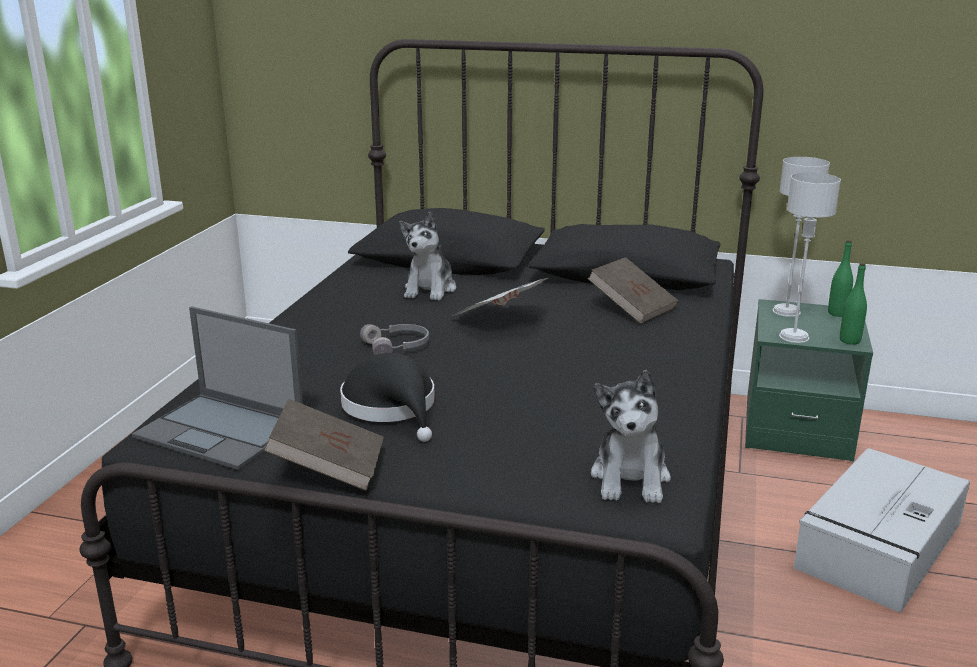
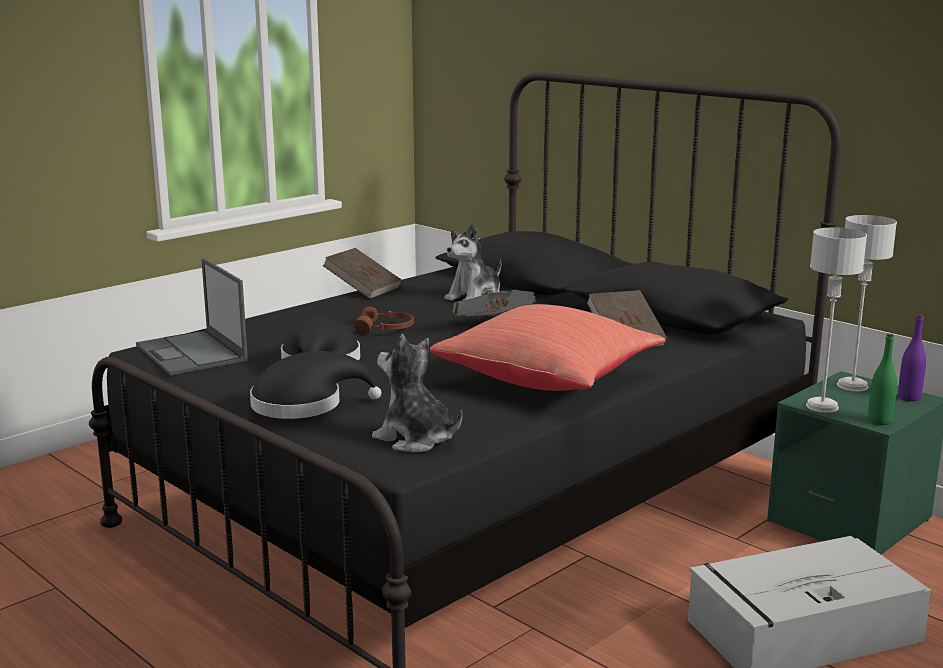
camera: 30 degrees right, 5 degrees down
brown book [264,399,384,491] -> brown book moved to [322,248,402,299]
grey headphones [360,324,429,355] -> brown headphones [354,306,414,334]
plush toy [591,370,671,503] -> plush toy turned 90 degrees clockwise [372,334,462,453]
green bottle [828,240,853,317] -> purple bottle [898,314,926,401]
none -> black hat [250,351,382,419]
none -> red pillow [430,304,665,391]

